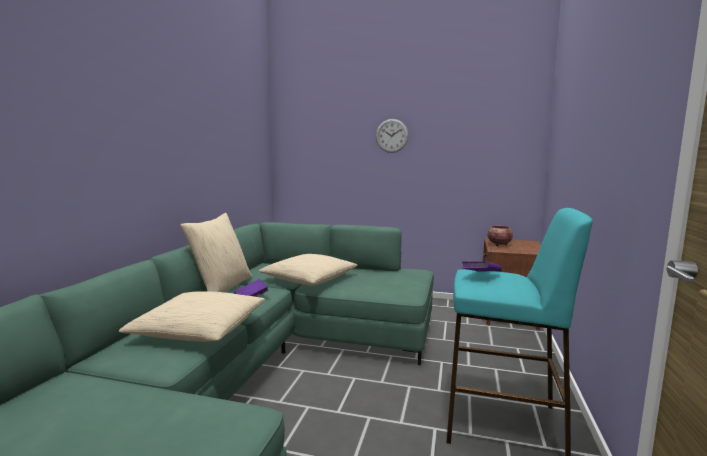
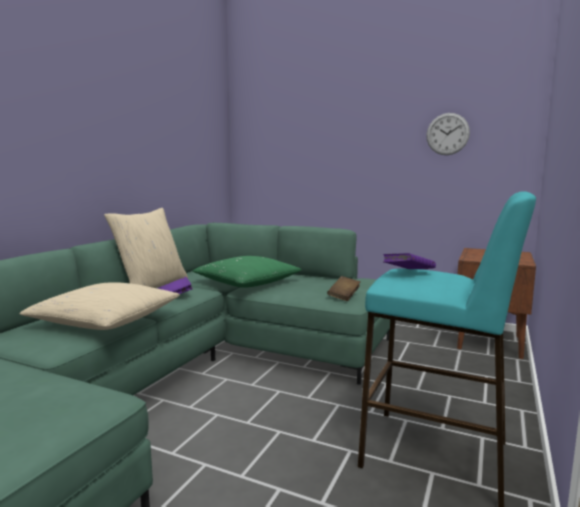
camera: 10 degrees right, 0 degrees up
beige pillow [259,254,357,285] -> green pillow [193,256,302,288]
wall clock [376,119,409,153] -> wall clock moved to [426,113,470,155]
bowl [488,226,513,246] -> none
none -> brown book [327,276,361,301]

